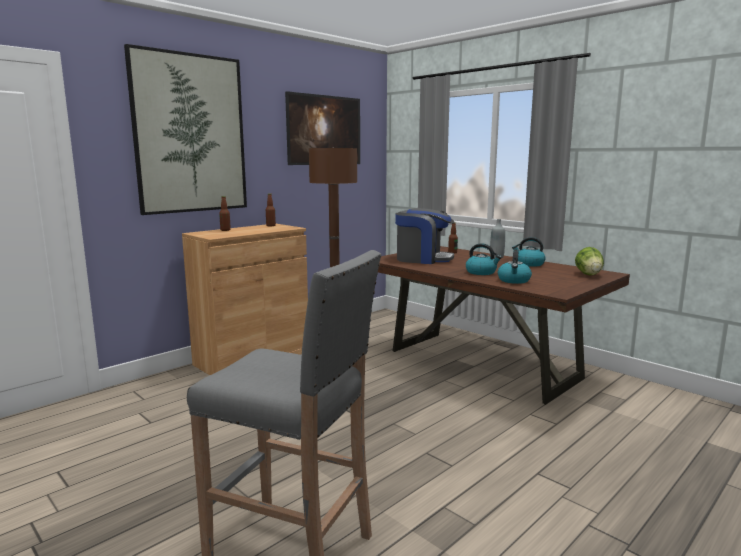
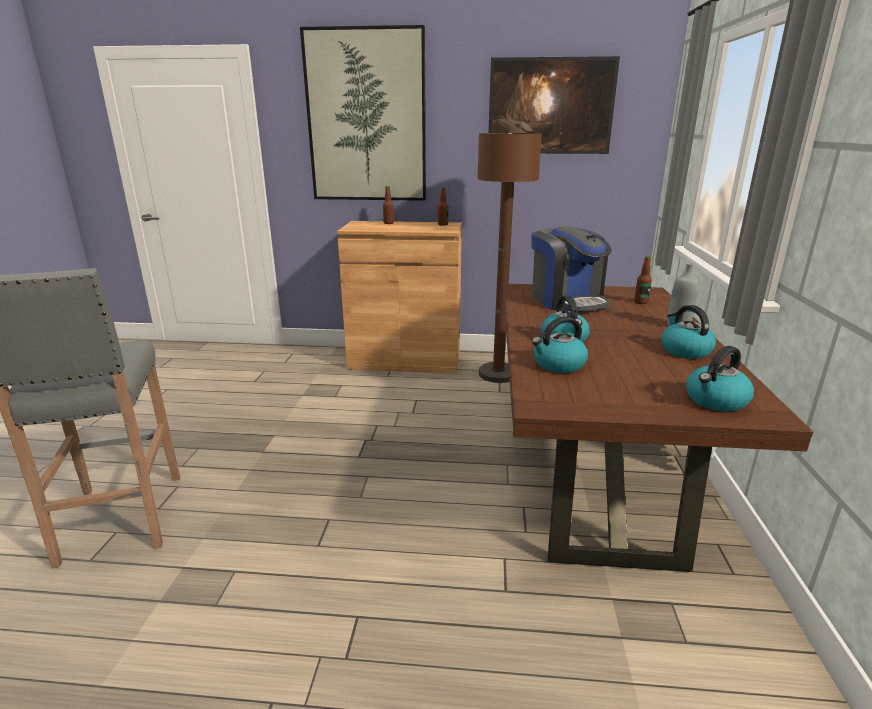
camera: 50 degrees right, 10 degrees up
lettuce [575,247,604,276] -> kettle [686,346,754,411]

